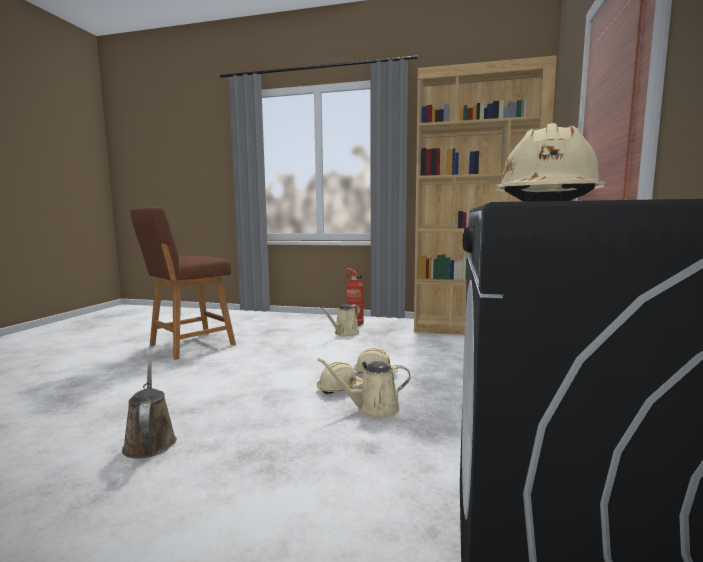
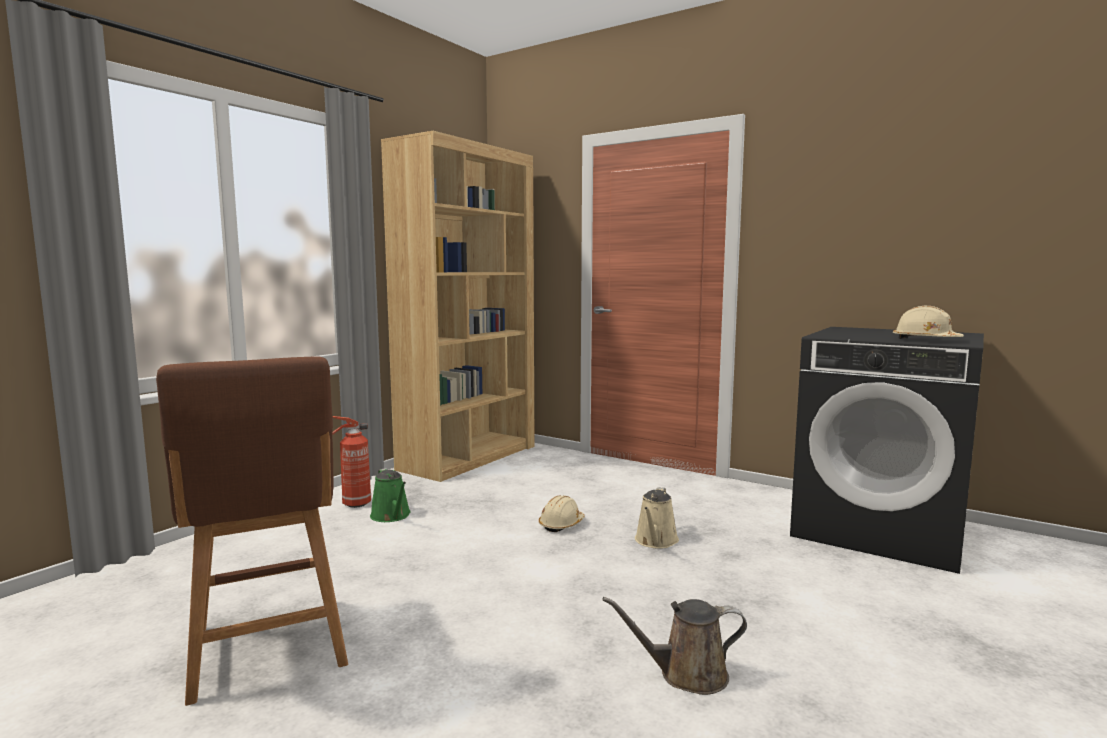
camera: 70 degrees left, 0 degrees up
beige hard hat [317,362,363,394] -> none
beige watering can [320,304,360,336] -> green watering can [370,468,411,522]

